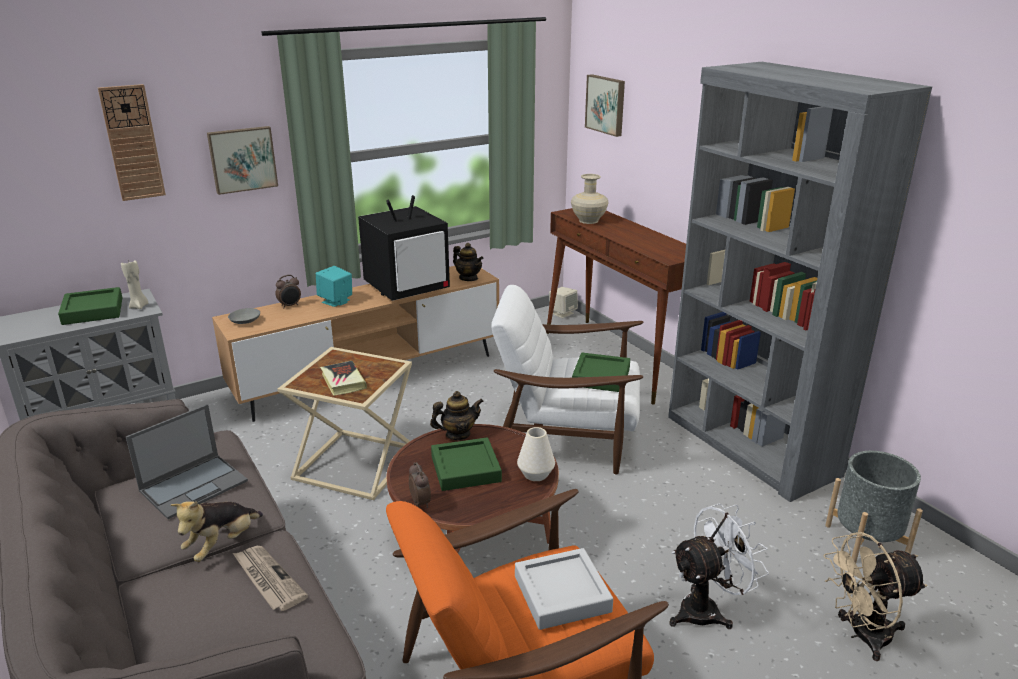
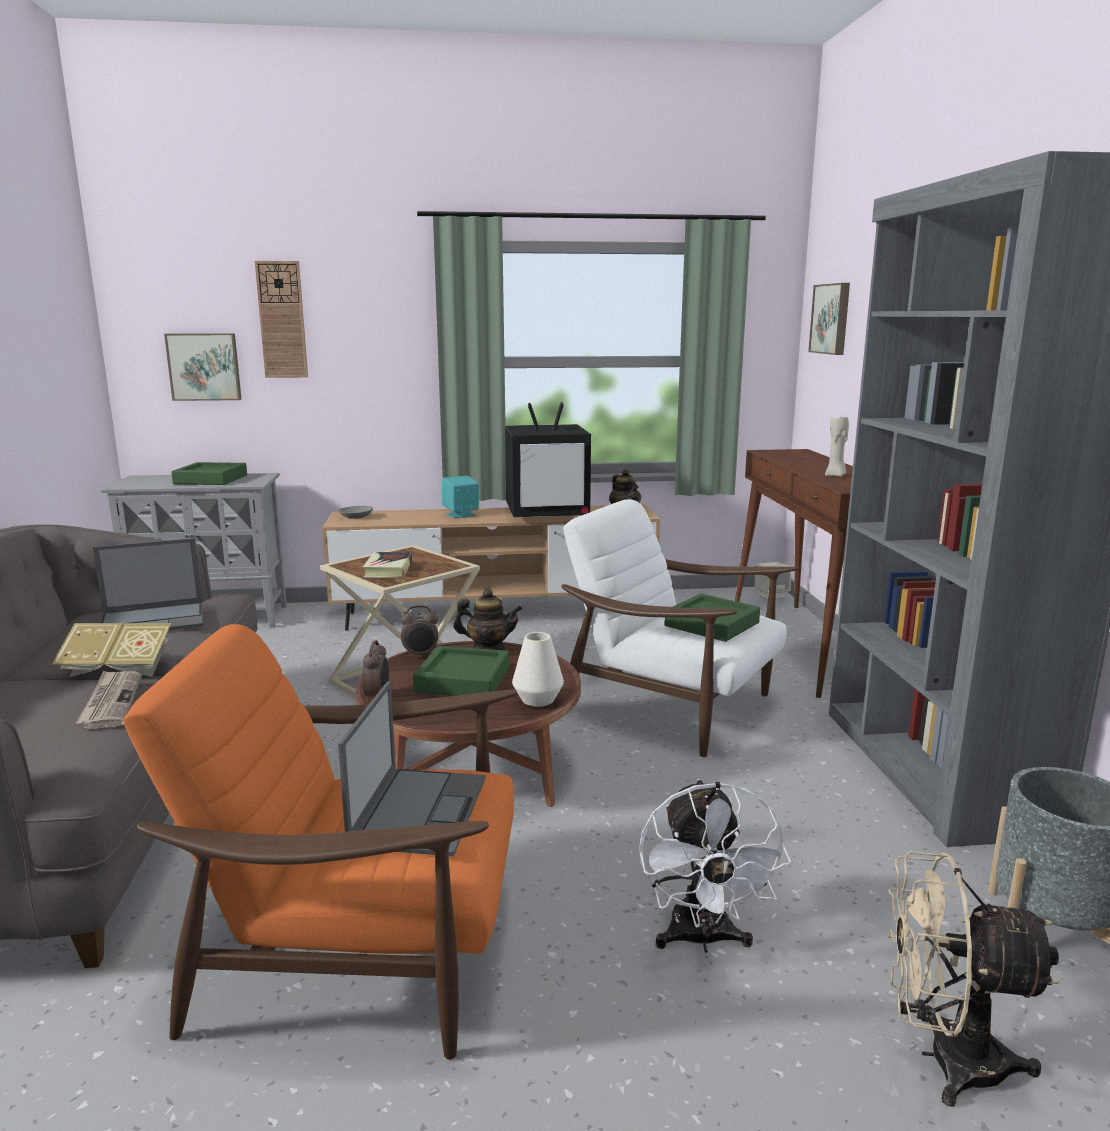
camera: 25 degrees right, 10 degrees down
beige candle [121,260,148,309] -> beige candle moved to [825,414,849,477]
plush toy [171,501,263,562] -> book [52,622,171,677]
picture [207,126,278,195] -> picture moved to [164,333,241,401]
alarm clock [275,275,301,308] -> alarm clock moved to [401,605,438,657]
grey tray [515,548,613,630] -> laptop [338,681,486,857]
beige vase [571,174,608,224] -> none
white fan [670,503,769,629] -> white fan turned 90 degrees clockwise [639,779,791,953]

